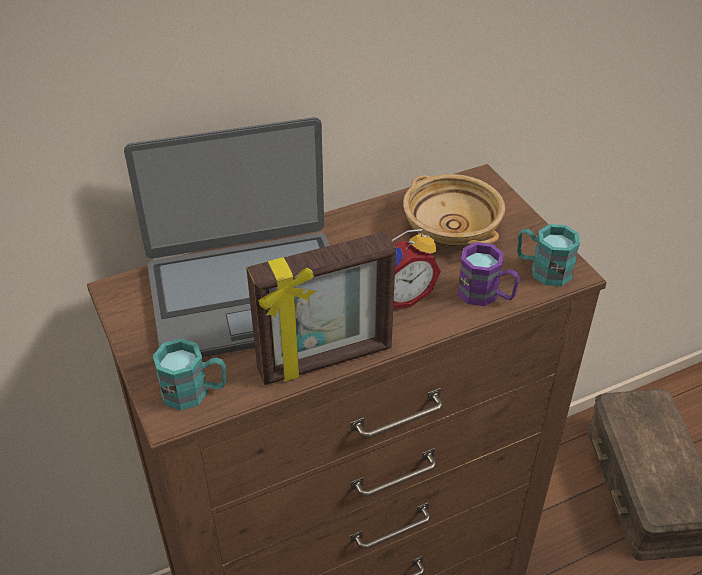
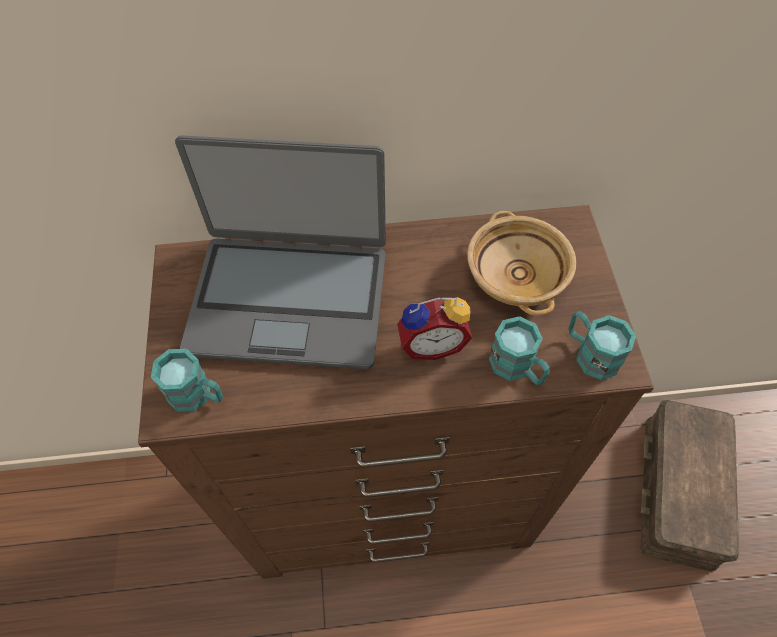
camera: 20 degrees right, 15 degrees up
picture frame [246,232,396,385] -> none
purple mug [457,242,520,306] -> turquoise mug [489,316,550,385]

